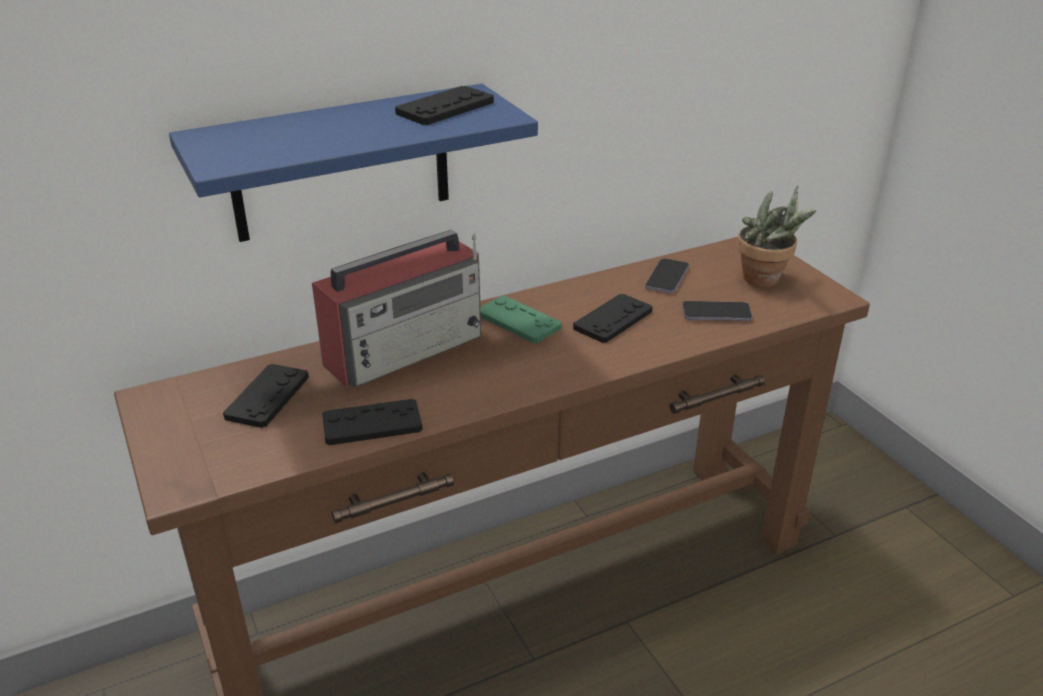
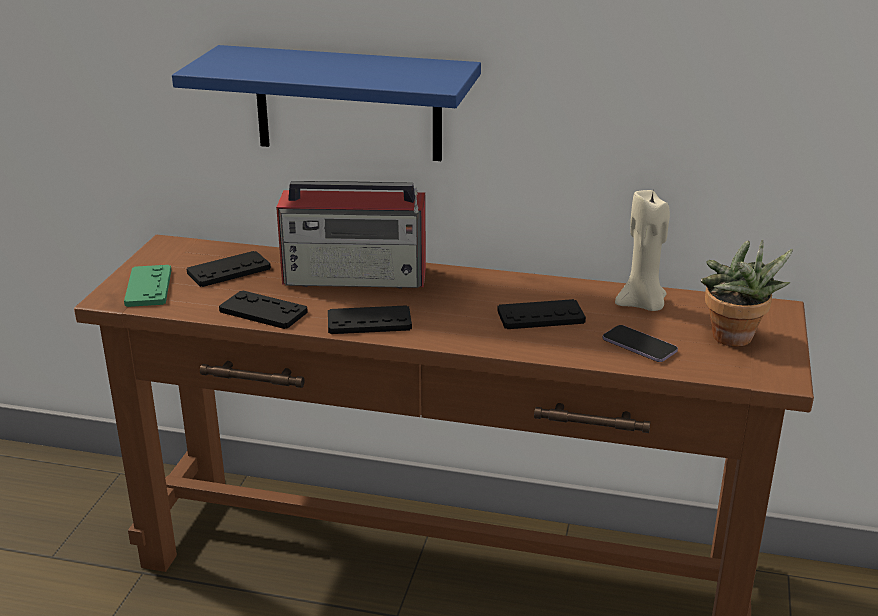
camera: 40 degrees right, 5 degrees down
black game controller [395,86,494,125] -> black game controller moved to [328,305,412,334]
green game controller [480,296,562,343] -> green game controller moved to [124,265,171,307]
phone [645,258,689,293] -> beige candle [615,190,670,311]

